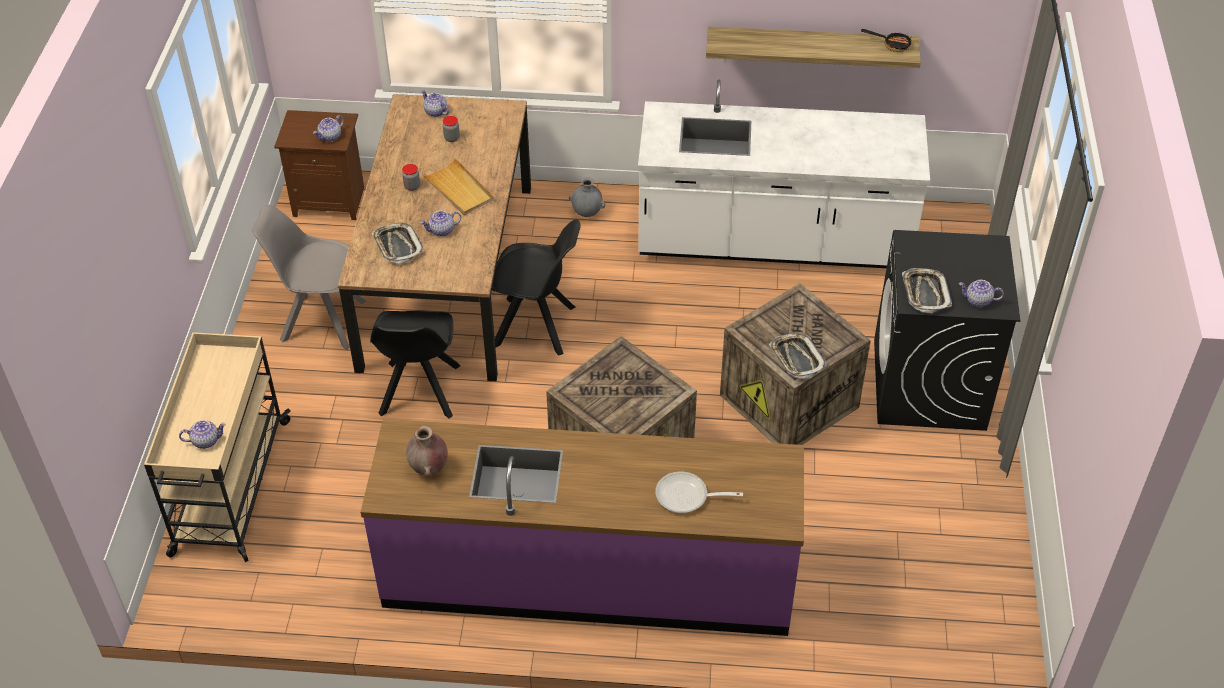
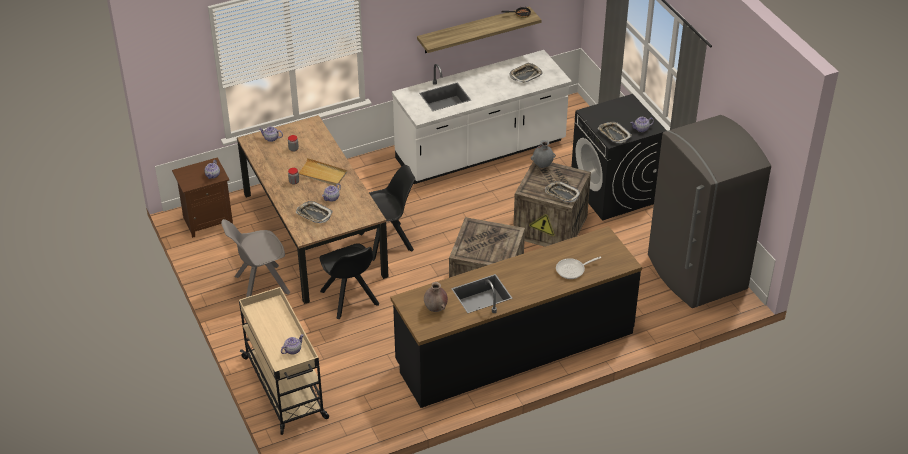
camera: 30 degrees left, 5 degrees down
purple counter [361,419,804,636] -> black counter [391,226,642,408]
grey vase [569,177,605,217] -> grey vase moved to [531,140,556,168]
none -> tray [509,62,543,83]
none -> grey fridge [648,115,771,308]

